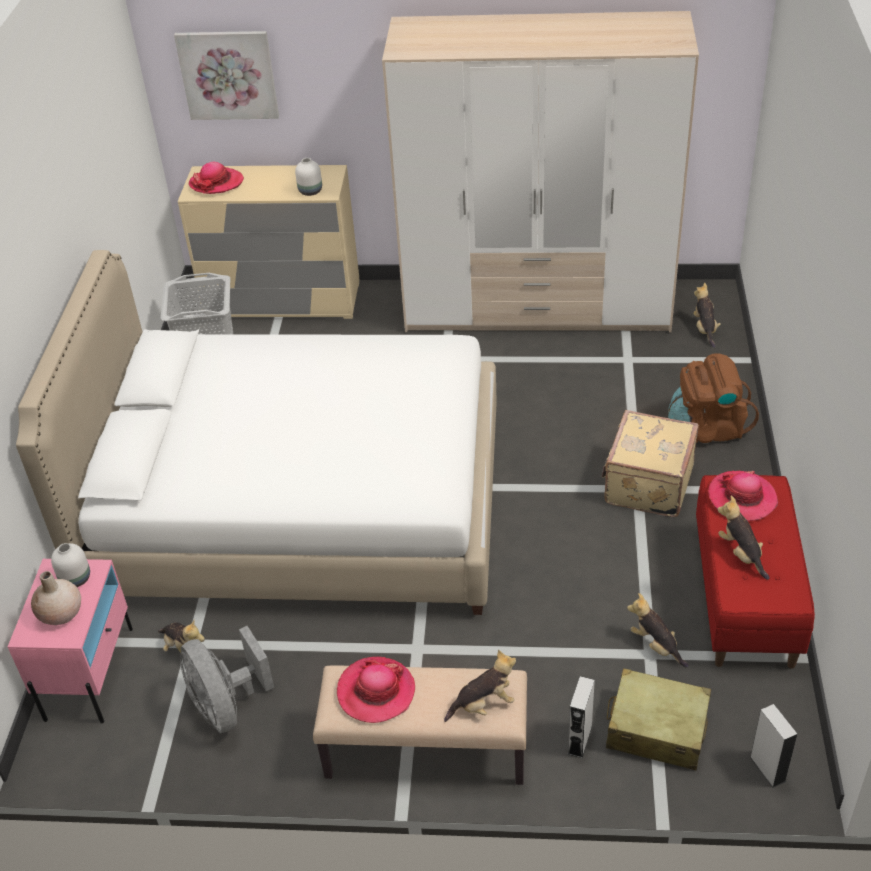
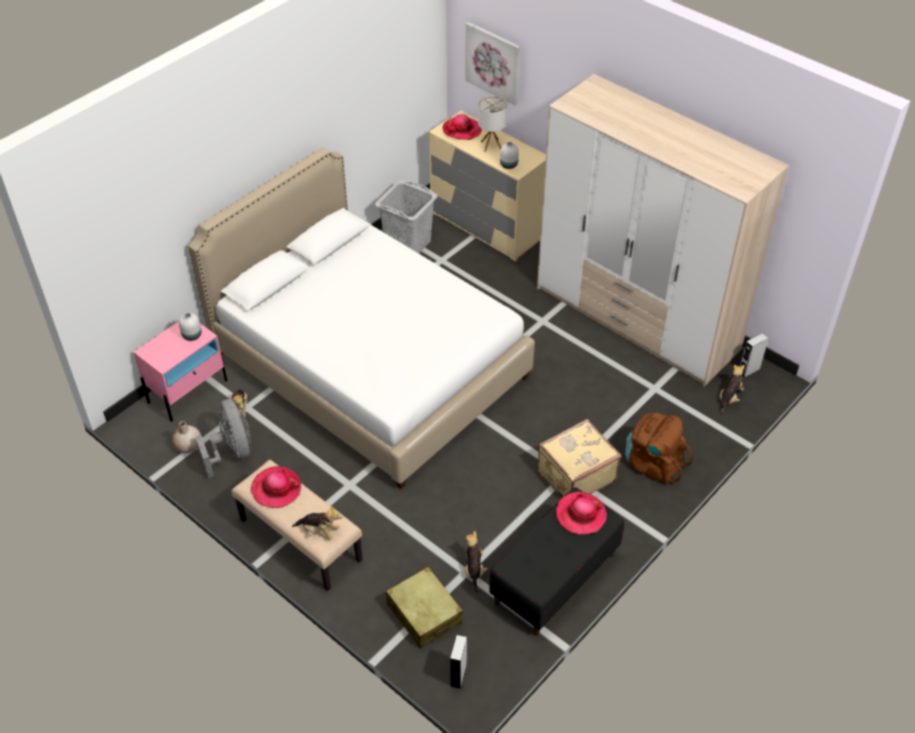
camera: 35 degrees right, 5 degrees up
beige vase [31,571,81,625] -> beige vase moved to [172,421,201,453]
grey fan [180,626,274,733] -> grey fan turned 150 degrees clockwise [195,399,251,478]
grey speaker [568,676,595,758] -> grey speaker moved to [740,333,769,378]
red bench [696,475,815,669] -> black bench [489,487,624,636]
plush toy [718,495,770,580] -> none
none -> table lamp [478,96,507,152]

